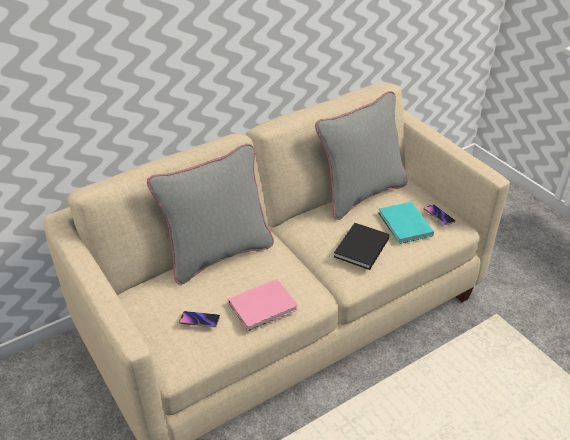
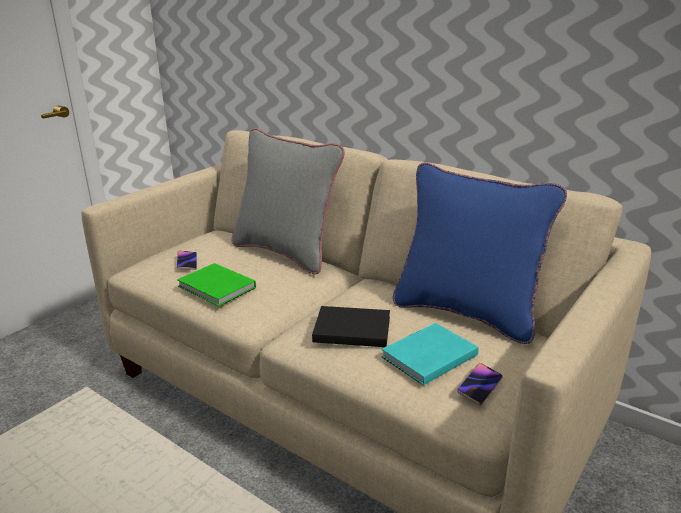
camera: 70 degrees right, 15 degrees down
pink book [228,279,298,332] -> green book [177,263,256,306]
grey pillow [315,91,408,220] -> blue pillow [393,162,567,344]

